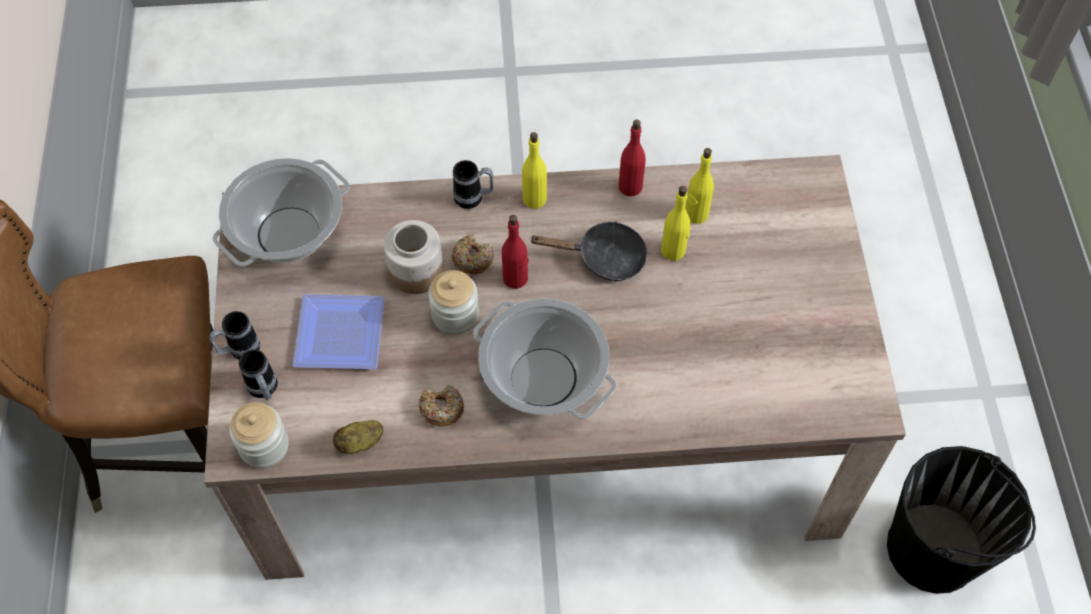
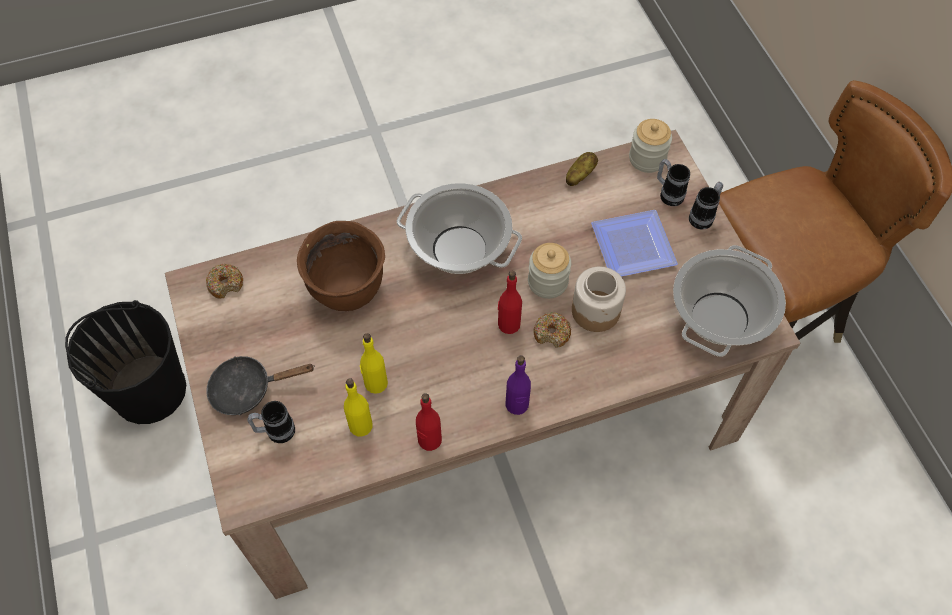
camera: 165 degrees right, 0 degrees up
donut [419,385,464,426] -> donut moved to [206,264,243,298]
mug [453,160,493,209] -> mug moved to [247,401,295,443]
yellow bottle [522,132,547,209] -> purple bottle [506,356,531,415]
black frying pan [529,221,647,281] -> black frying pan moved to [206,356,315,415]
none -> brown cooking pot [297,221,385,311]

